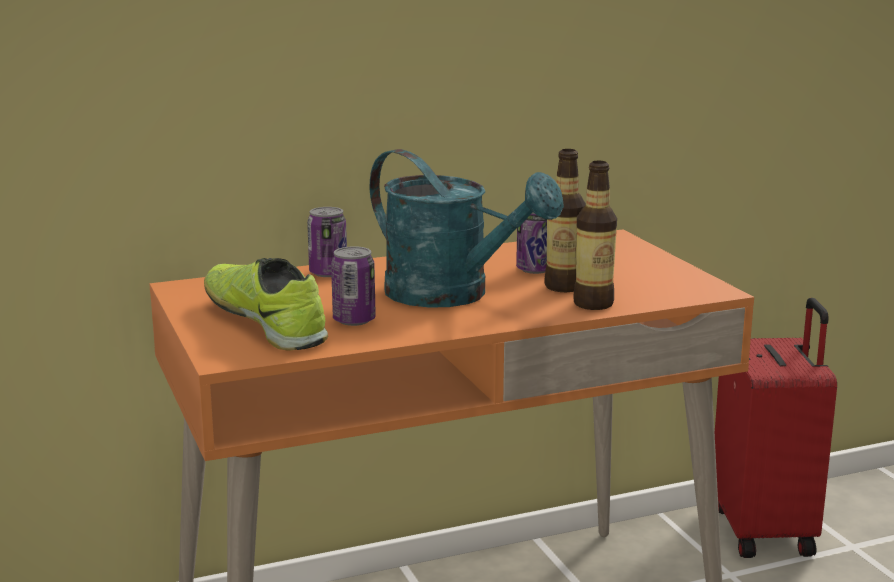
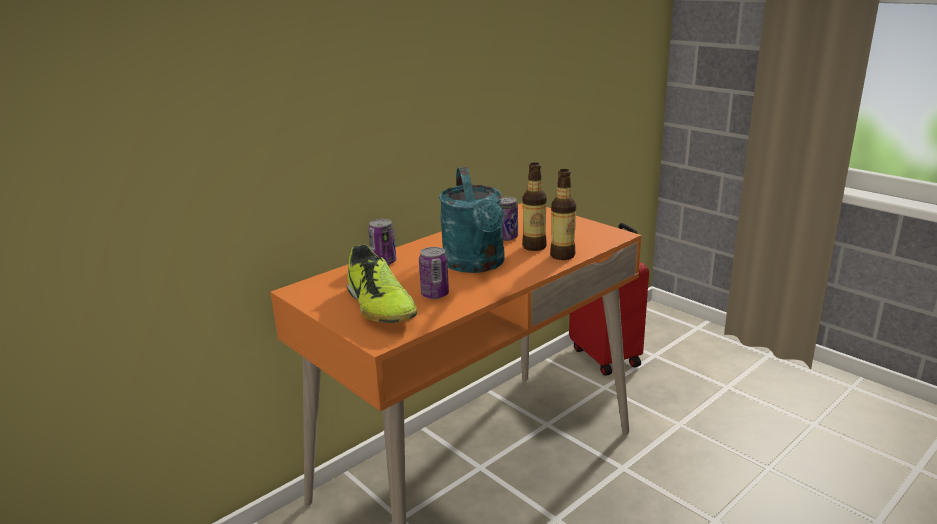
camera: 20 degrees left, 5 degrees up
shoe [204,258,328,350] -> shoe turned 150 degrees counterclockwise [347,244,417,323]
turquoise watering can [370,149,564,308] -> turquoise watering can turned 60 degrees clockwise [439,167,505,273]

